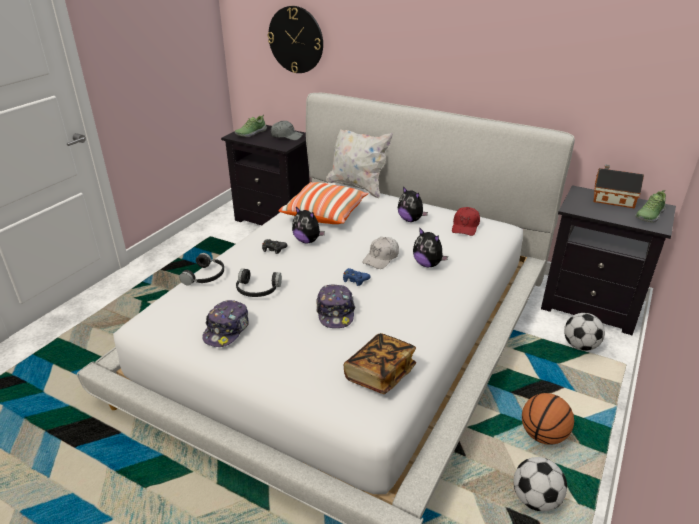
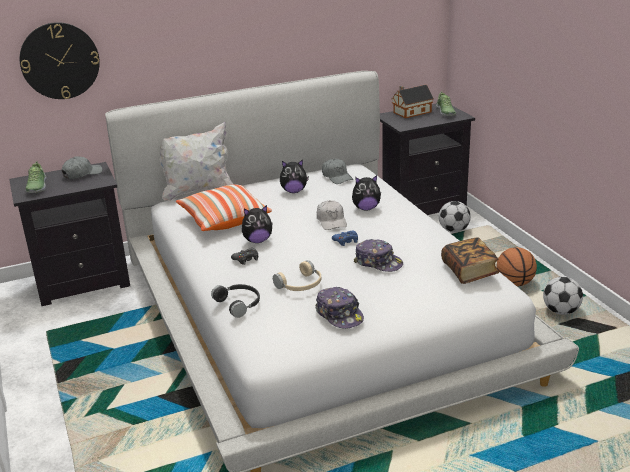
camera: 50 degrees left, 5 degrees down
black headphones [236,269,282,297] -> beige headphones [273,260,321,291]
red cap [452,207,480,236] -> grey cap [322,159,353,184]

